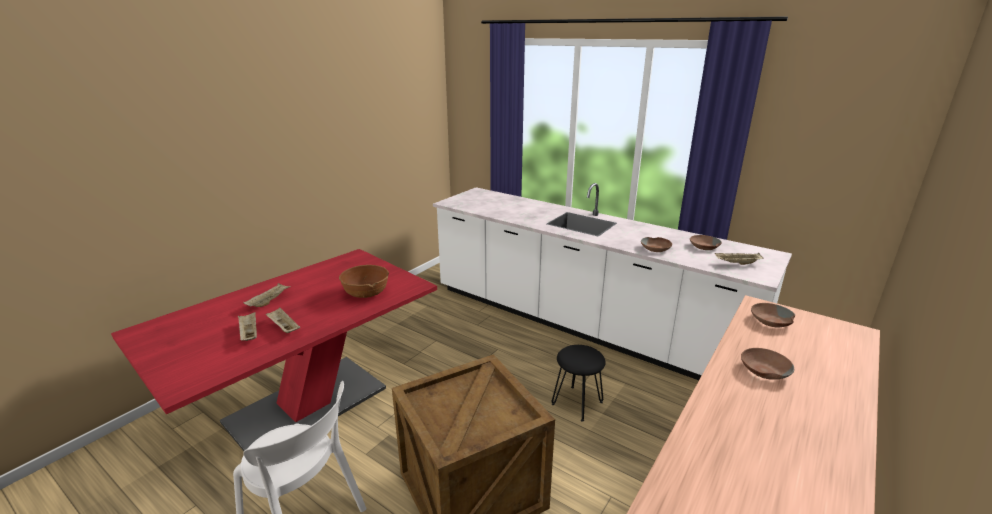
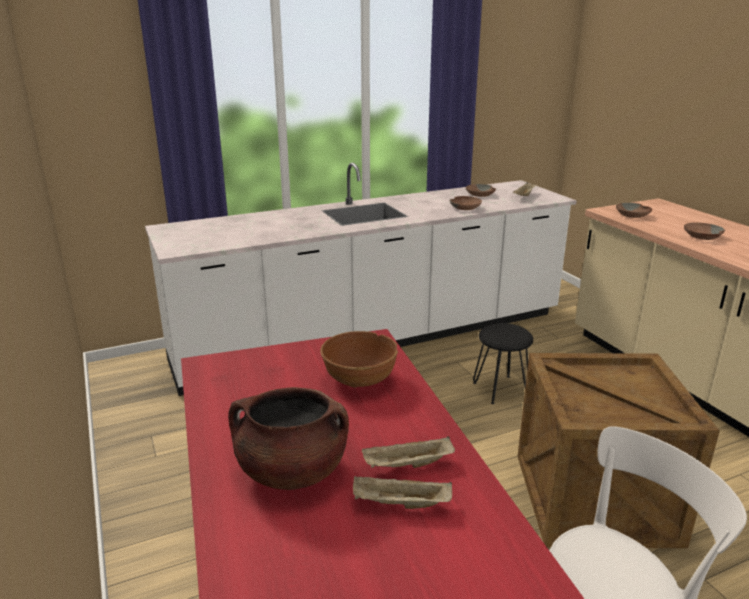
camera: 60 degrees left, 0 degrees up
beige tray [243,283,291,307] -> brown cooking pot [228,387,349,490]

